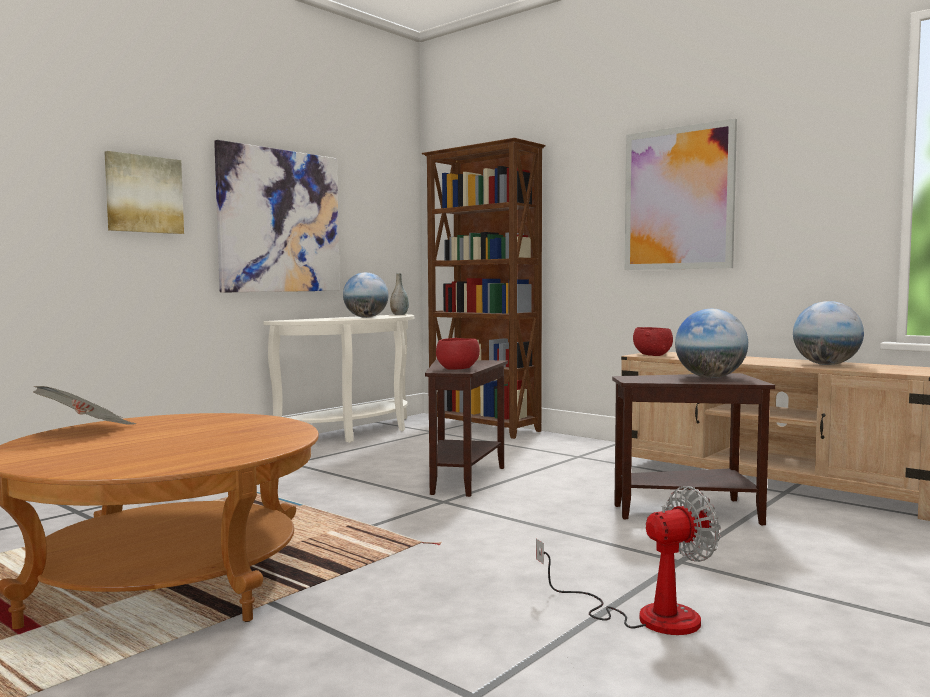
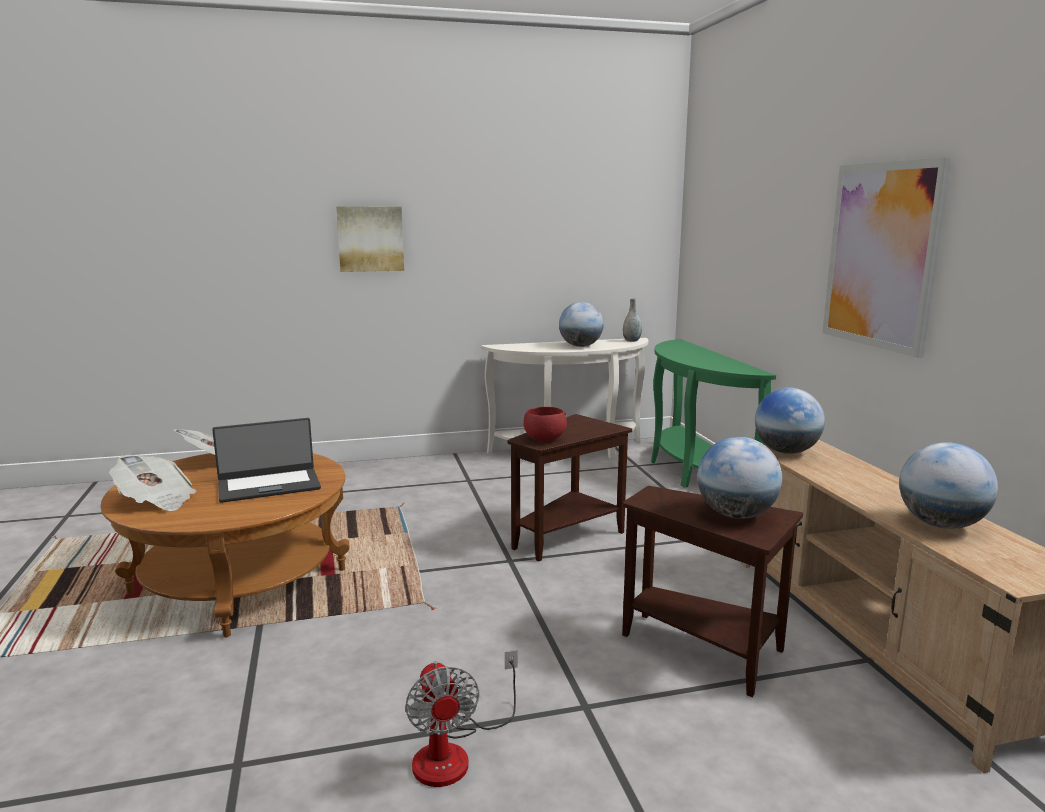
camera: 35 degrees right, 10 degrees up
picture [214,140,340,293] -> none
brown bookcase [422,138,546,439] -> green console table [651,339,776,488]
fan [536,486,721,635] -> fan turned 60 degrees clockwise [405,650,518,787]
red bowl [633,327,673,356] -> globe [755,388,825,454]
none -> newspaper [109,455,196,511]
none -> laptop [212,418,321,503]

